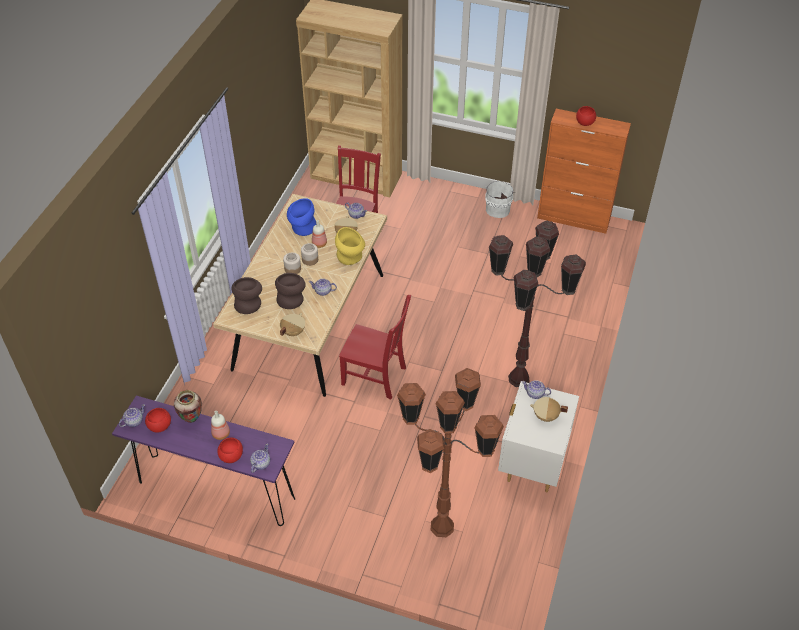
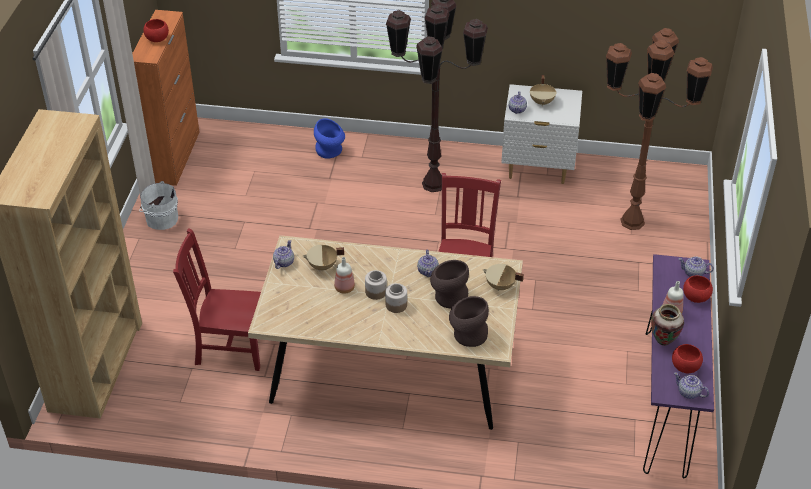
camera: 100 degrees left, 5 degrees down
blue vase [287,198,316,236] -> blue vase moved to [314,118,345,159]
yellow vase [335,227,365,265] -> none

